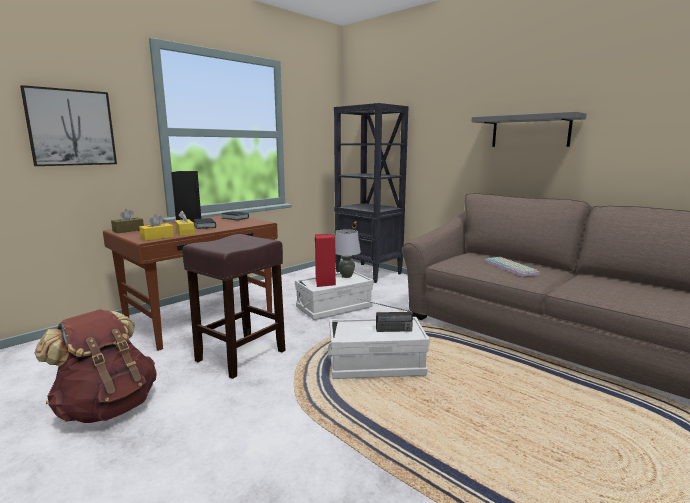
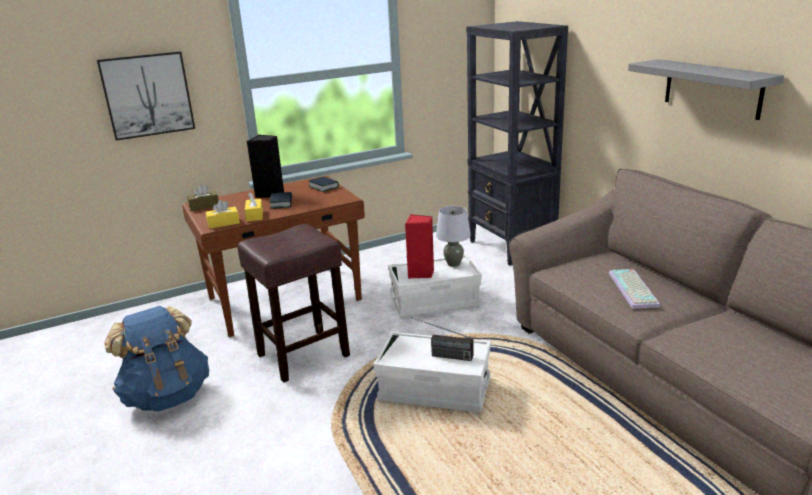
camera: 20 degrees right, 10 degrees up
brown backpack [35,309,157,423] -> blue backpack [104,306,209,412]

